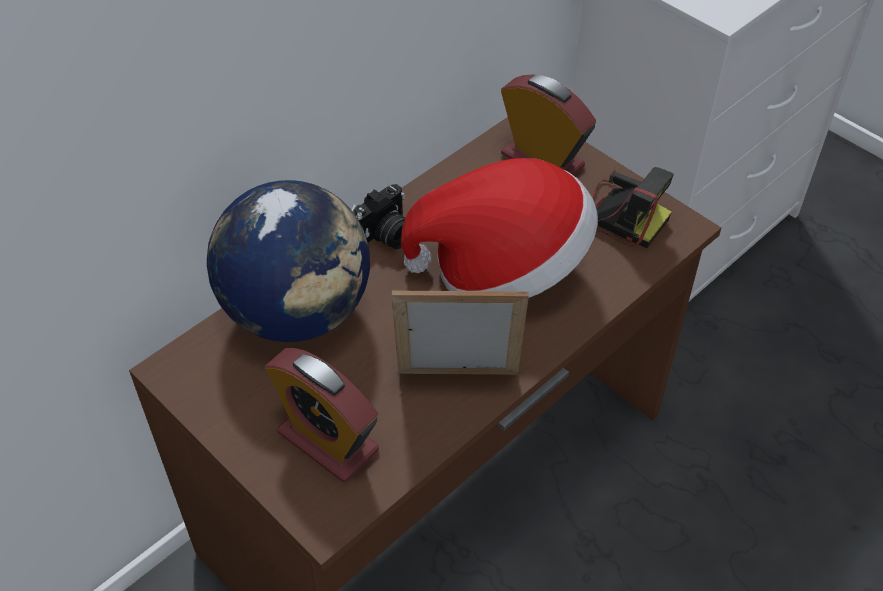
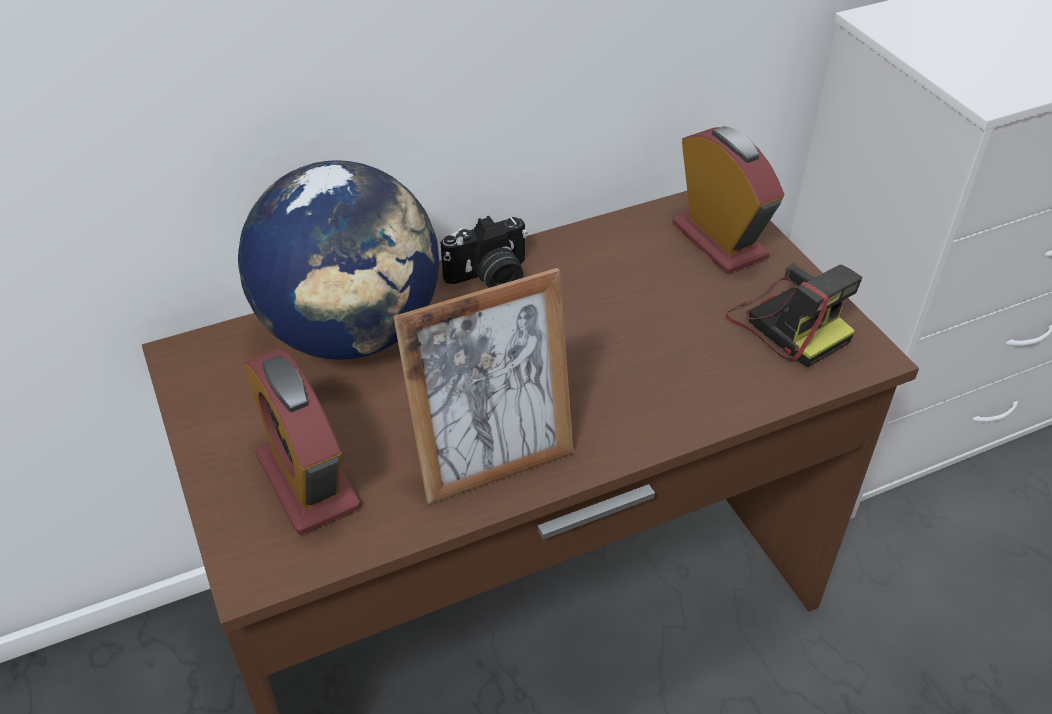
camera: 20 degrees right, 5 degrees down
picture frame [392,290,529,375] -> picture frame turned 135 degrees clockwise [393,268,574,505]
hat [401,158,598,298] -> none

